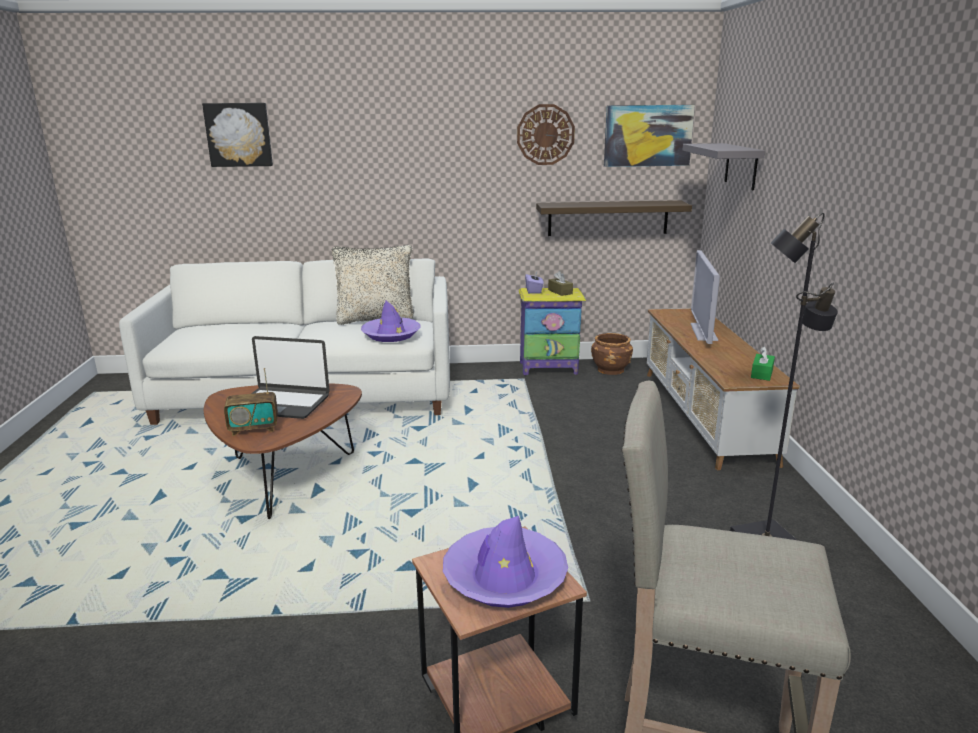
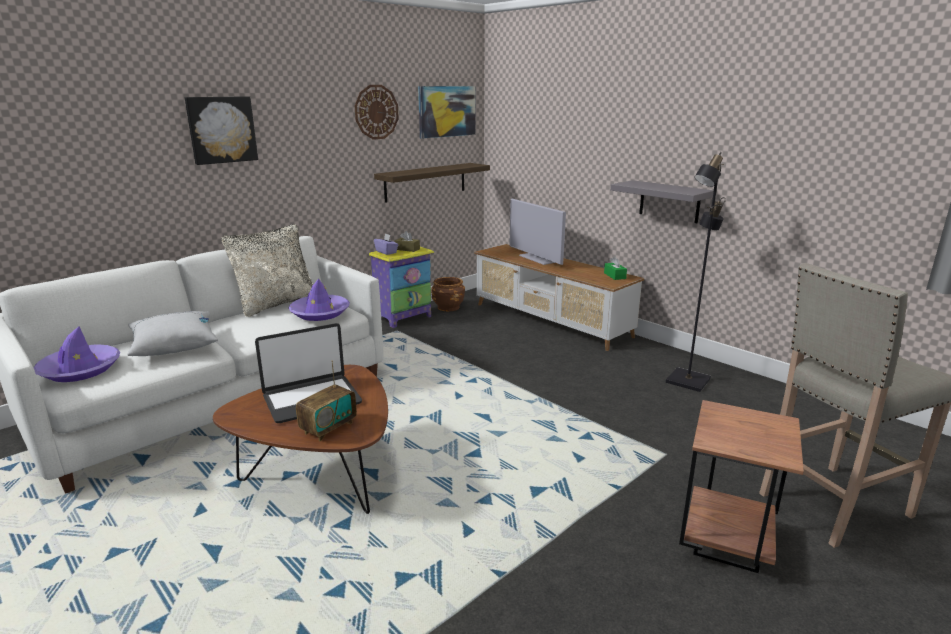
camera: 40 degrees left, 0 degrees up
picture [202,103,273,167] -> picture moved to [185,96,258,165]
purple hat [443,516,568,608] -> purple hat moved to [34,326,120,382]
grey shelf [682,143,765,190] -> grey shelf moved to [610,180,714,223]
none -> grey pillow [127,311,218,356]

